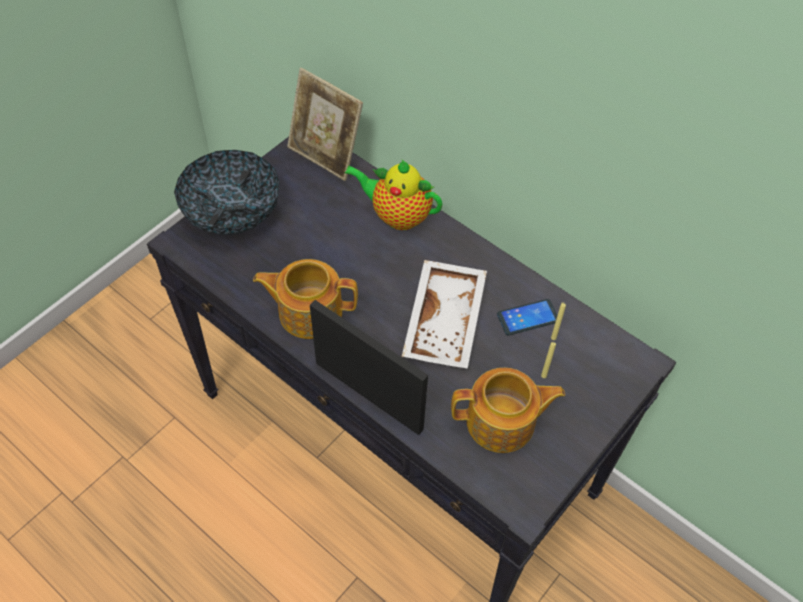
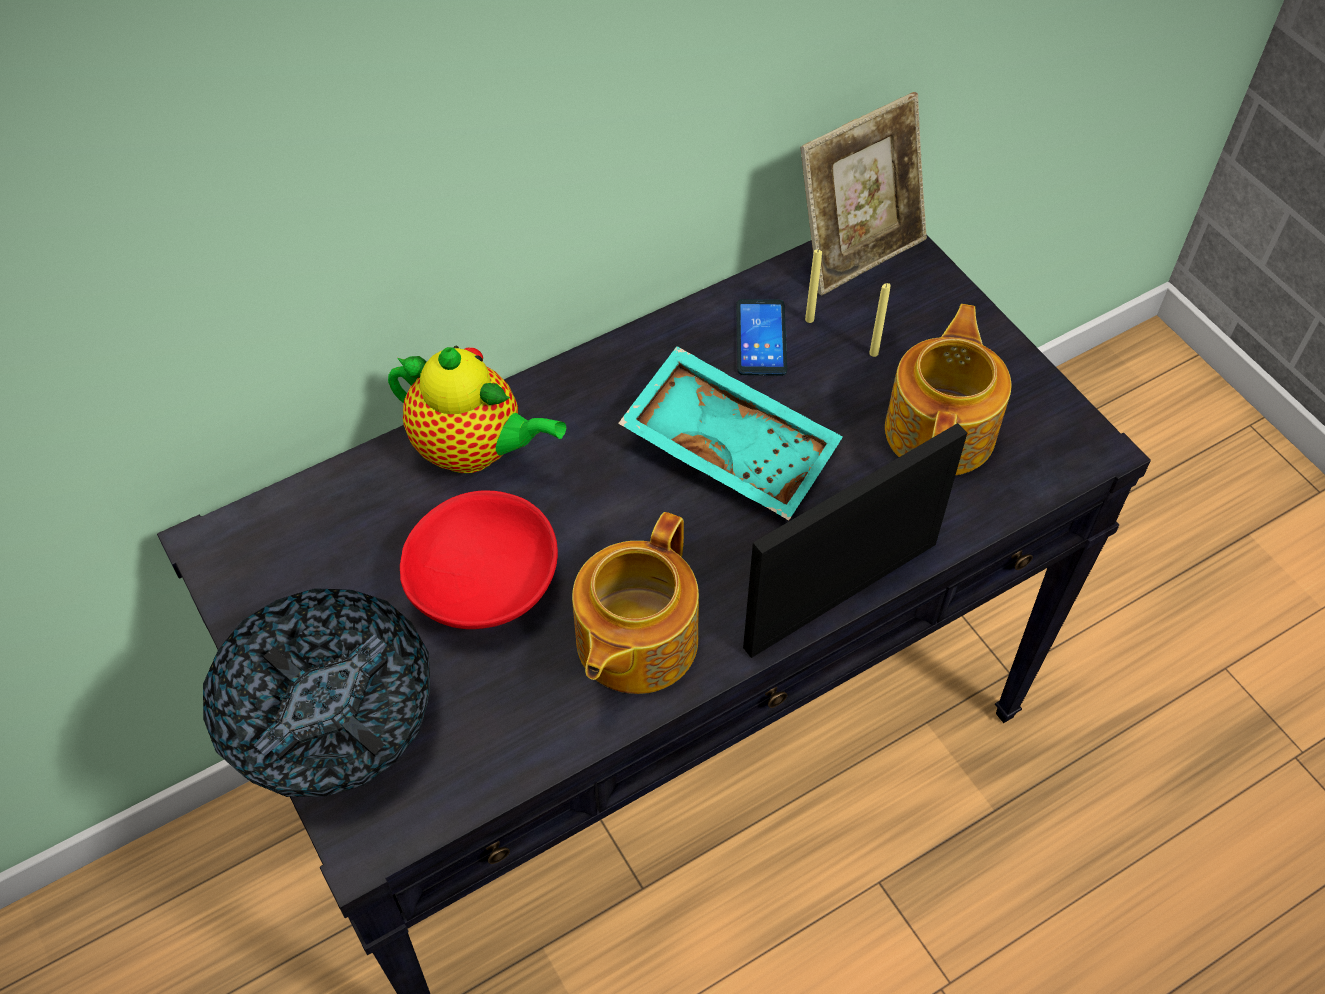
camera: 70 degrees left, 0 degrees up
picture frame [287,68,363,181] -> picture frame moved to [800,92,927,296]
teapot [345,160,443,230] -> teapot turned 105 degrees counterclockwise [388,346,566,473]
white tray [402,260,487,369] -> turquoise tray [618,346,843,520]
none -> red bowl [400,490,558,629]

